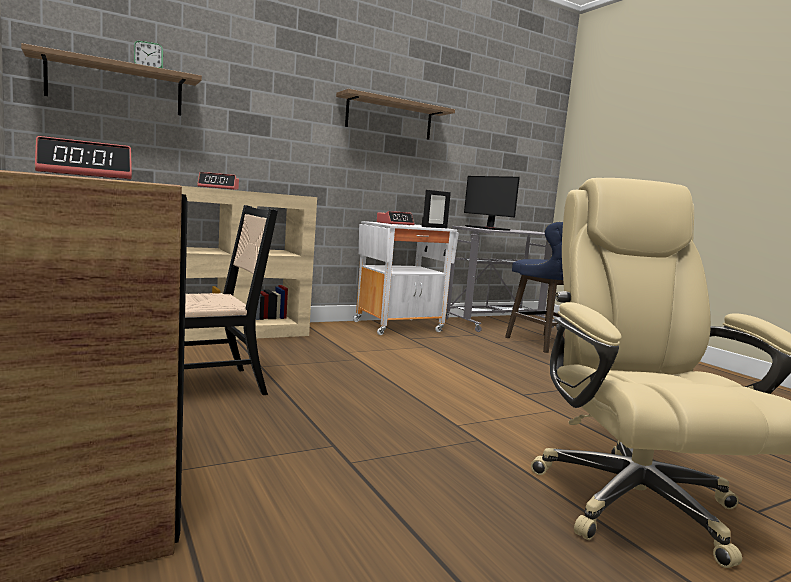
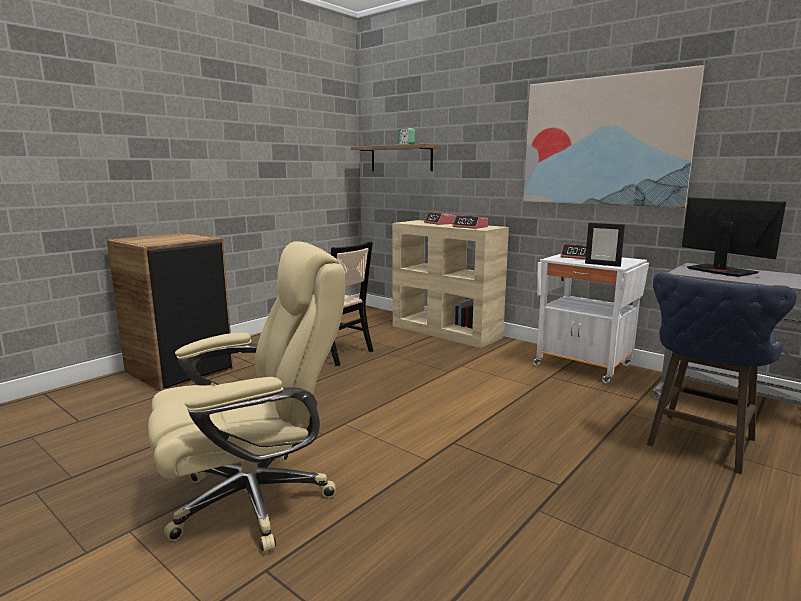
camera: 70 degrees right, 5 degrees up
alarm clock [35,136,132,180] -> alarm clock moved to [452,215,488,229]
shelf [336,89,455,140] -> picture [523,65,704,208]
monitor [464,176,520,231] -> monitor turned 120 degrees clockwise [682,197,786,277]

